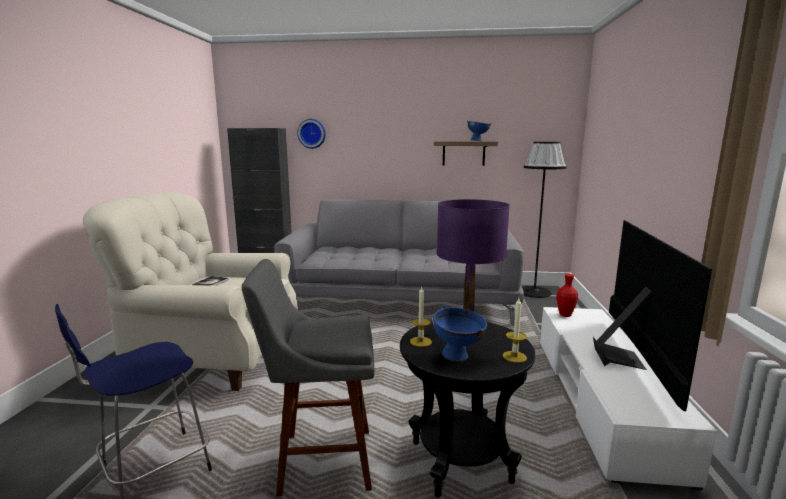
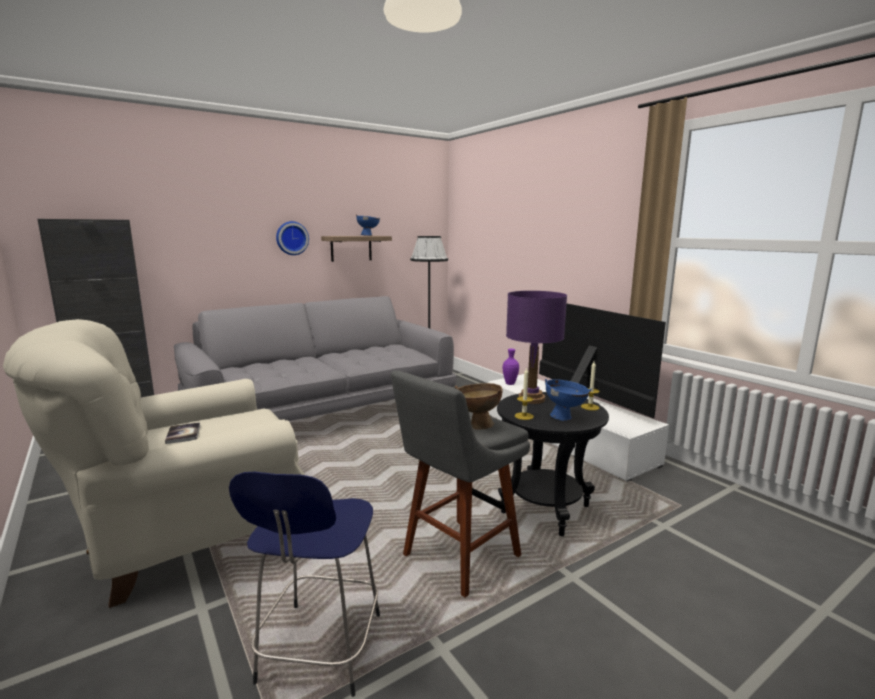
camera: 40 degrees left, 0 degrees up
wall clock [297,119,326,149] -> wall clock moved to [276,221,309,255]
red vase [557,274,578,317] -> purple vase [503,349,519,385]
none -> brown bowl [455,383,502,430]

